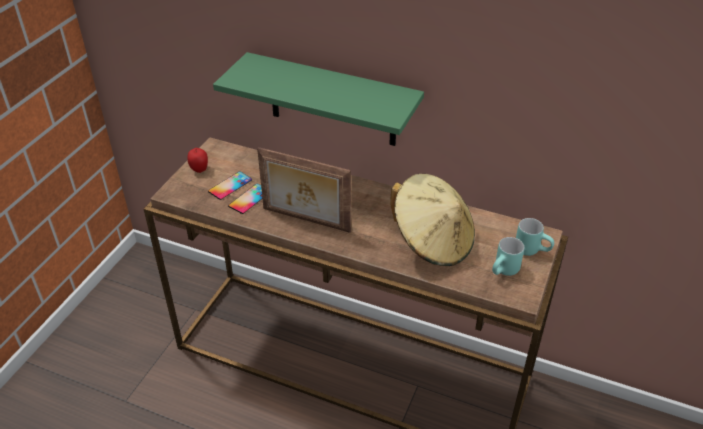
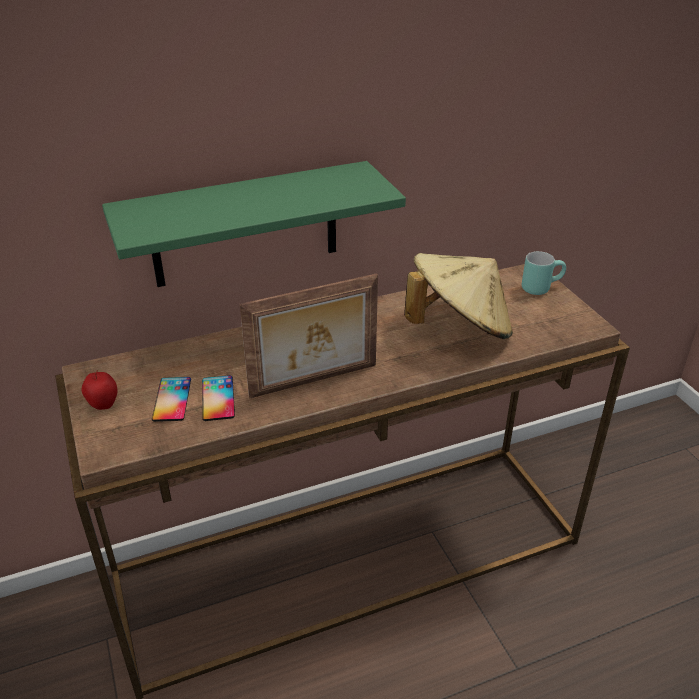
camera: 45 degrees left, 5 degrees down
turquoise mug [492,237,524,276] -> none

